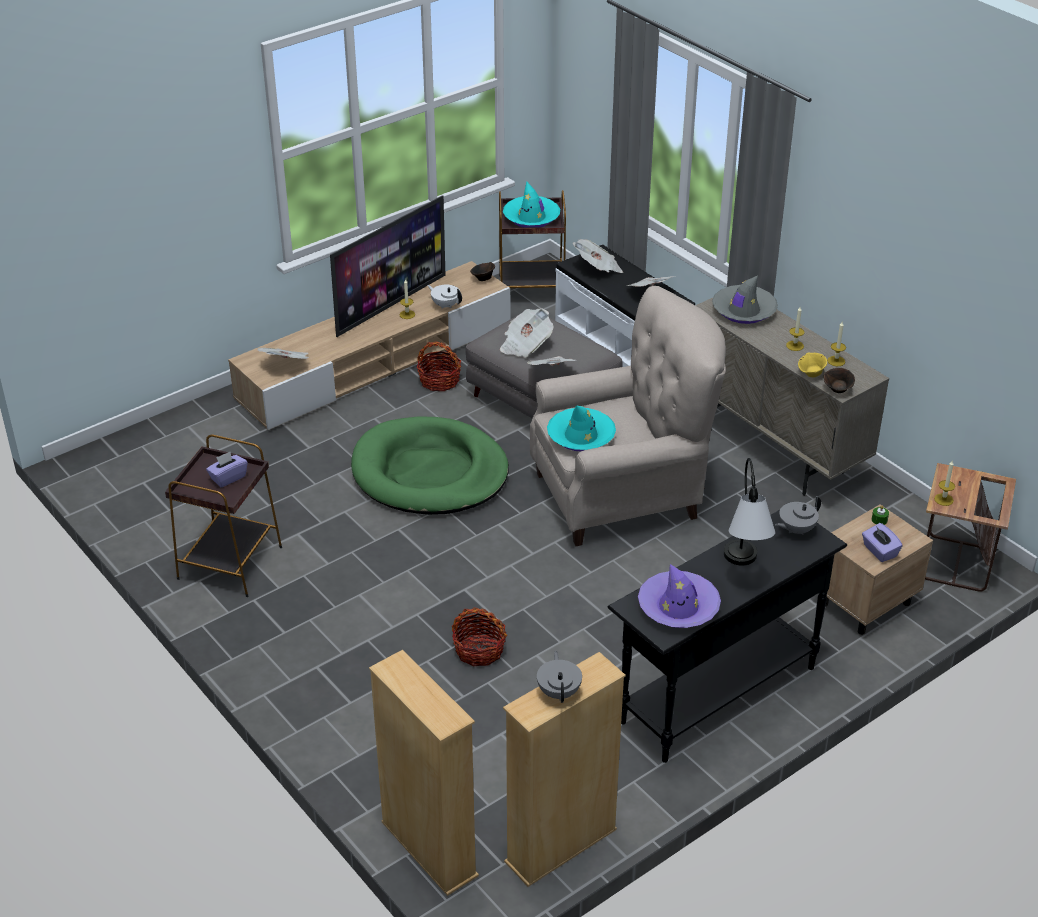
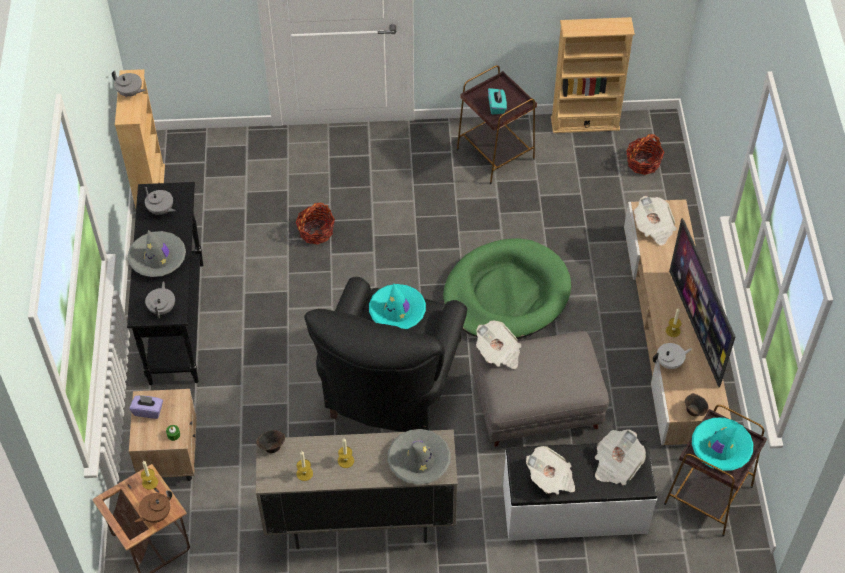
camera: 125 degrees right, 15 degrees up
purple tissue box [206,452,247,488] -> turquoise tissue box [488,88,507,114]
beige bookcase [369,650,479,896] -> beige bookcase moved to [551,17,635,133]
basket [417,341,461,391] -> basket moved to [626,134,664,175]
newspaper [500,308,553,358] -> none
beige armchair [530,286,726,546] -> black armchair [304,277,467,432]
purple hat [638,564,721,628] -> grey teapot [144,187,176,215]
table lamp [724,458,775,566] -> grey hat [128,230,186,277]
yellow bowl [798,352,827,377] -> none
none -> brown teapot [134,490,172,523]

